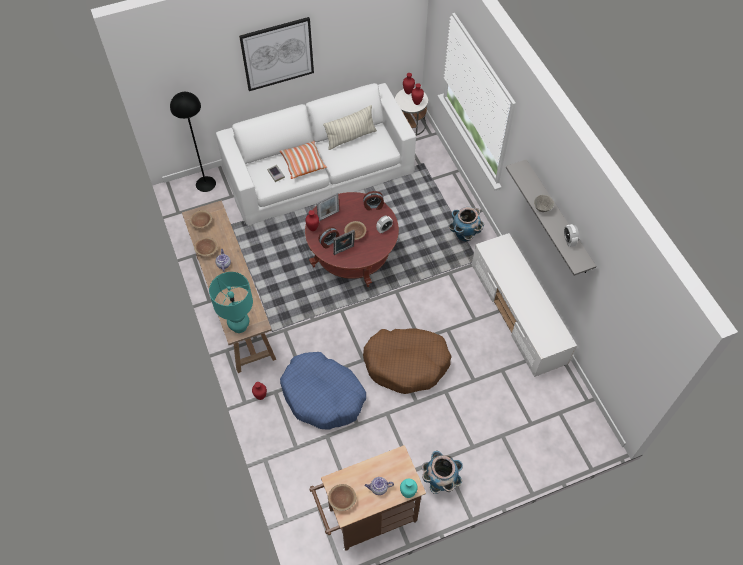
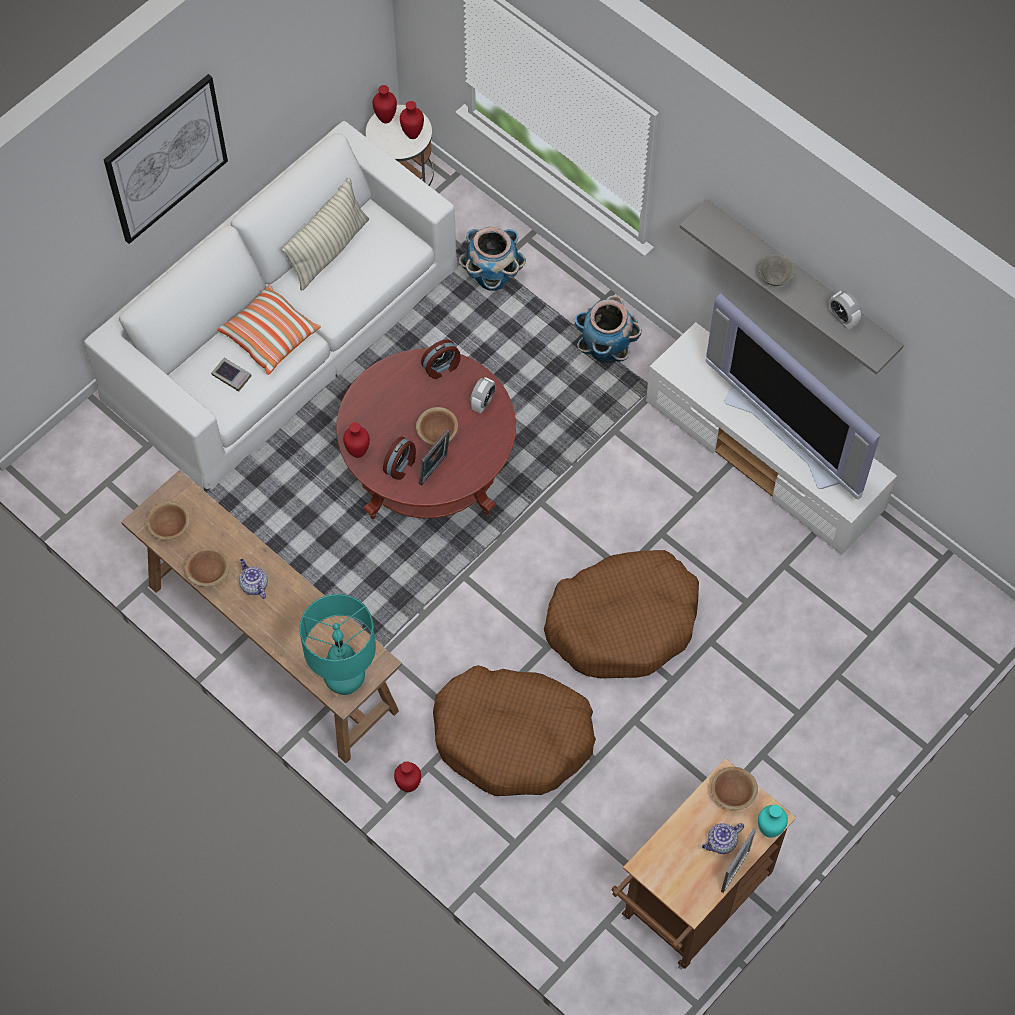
camera: 25 degrees left, 5 degrees up
black floor lamp [170,92,216,192] -> none
blue dog bed [280,352,366,429] -> brown dog bed [433,665,596,796]
picture frame [316,193,339,221] -> picture frame moved to [721,828,756,893]
brown bowl [328,484,356,511] -> brown bowl moved to [711,767,758,810]
planter [422,451,463,494] -> planter moved to [459,227,526,291]
none -> television [706,294,880,500]

